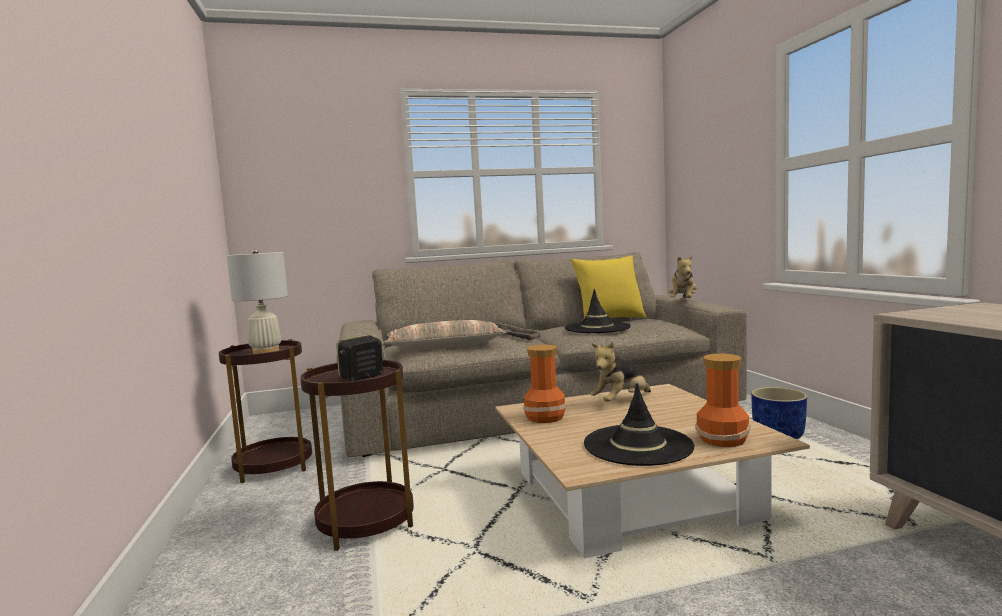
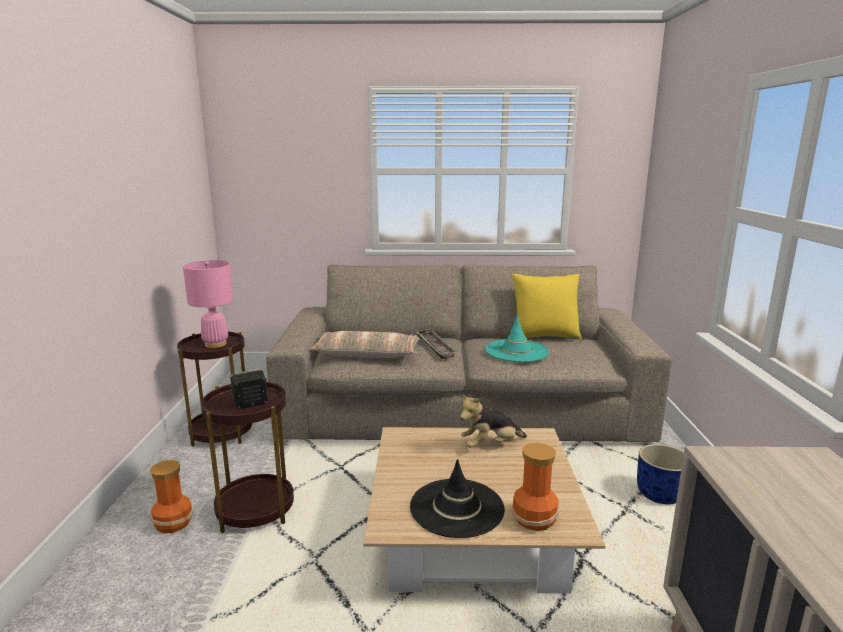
camera: 15 degrees right, 10 degrees up
white table lamp [227,249,288,354] -> pink table lamp [183,260,234,348]
vase [523,345,566,423] -> vase moved to [150,460,194,533]
black hat [565,289,631,333] -> turquoise hat [485,314,549,362]
plush toy [668,255,697,298] -> none

